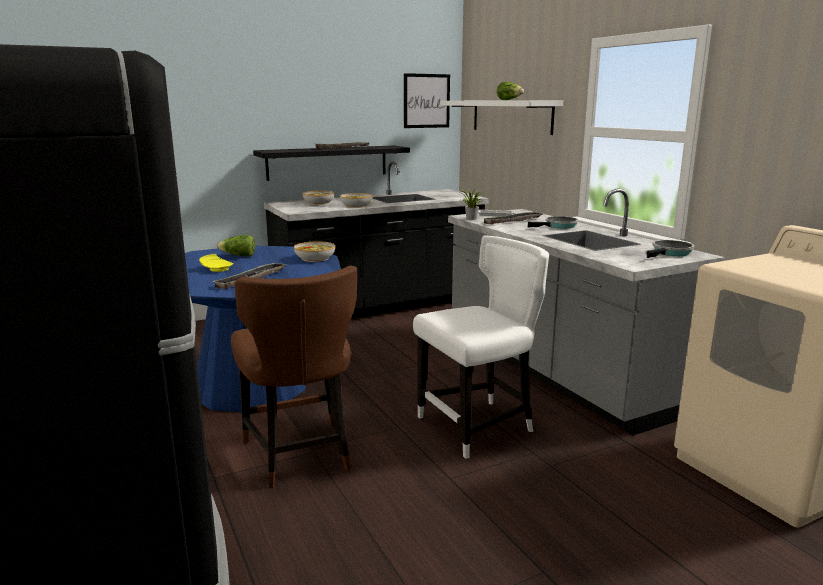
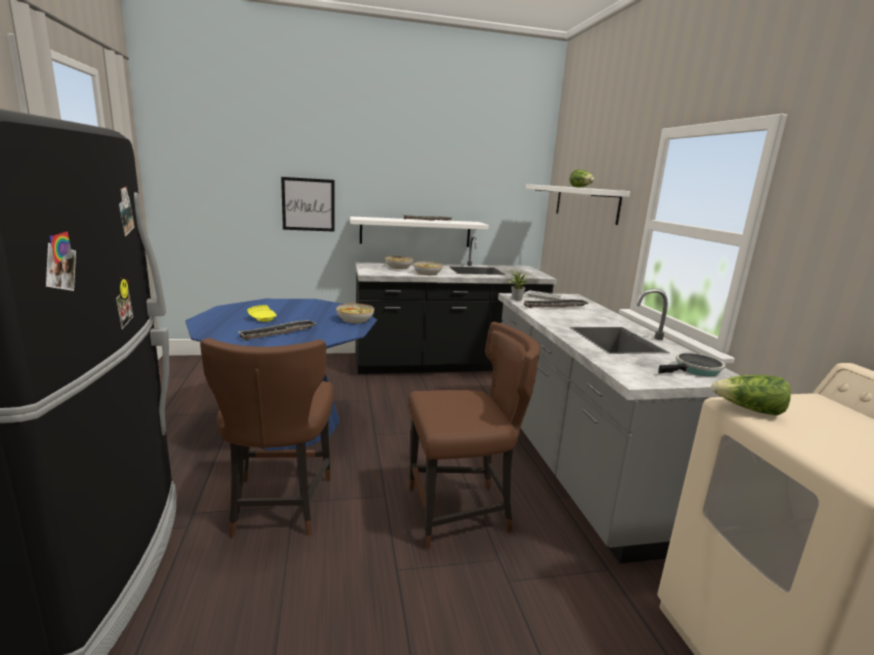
camera: 15 degrees right, 0 degrees up
lettuce [217,235,255,257] -> lettuce moved to [711,375,791,416]
black shelf [253,145,410,181] -> white shelf [350,216,489,247]
picture [404,73,450,128] -> picture moved to [281,177,335,232]
white chair [413,235,549,459] -> brown chair [408,322,540,549]
frying pan [528,216,579,229] -> none

